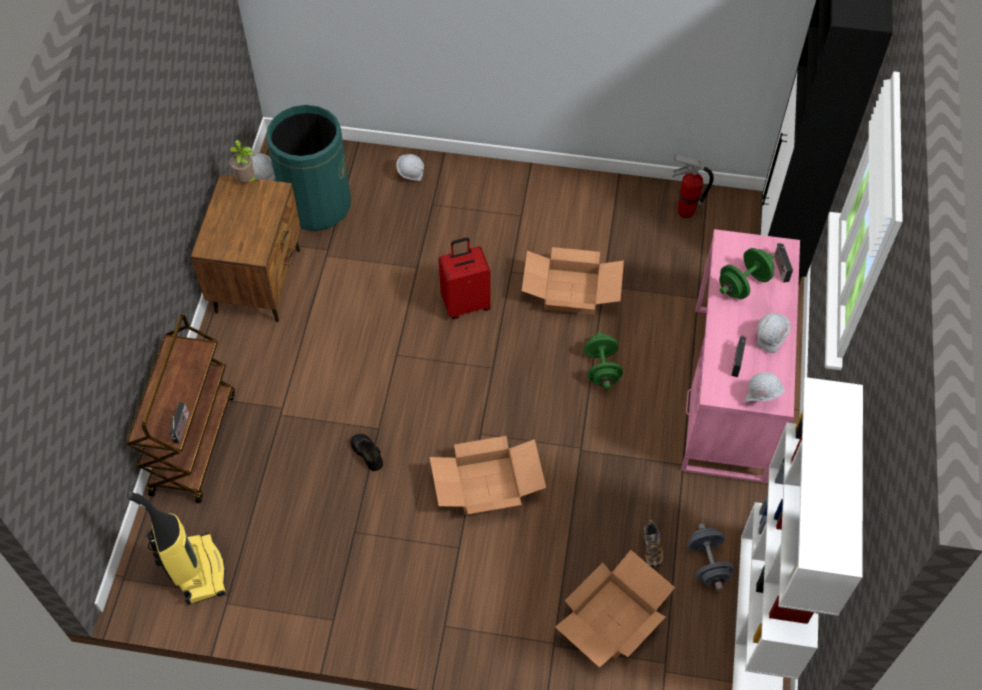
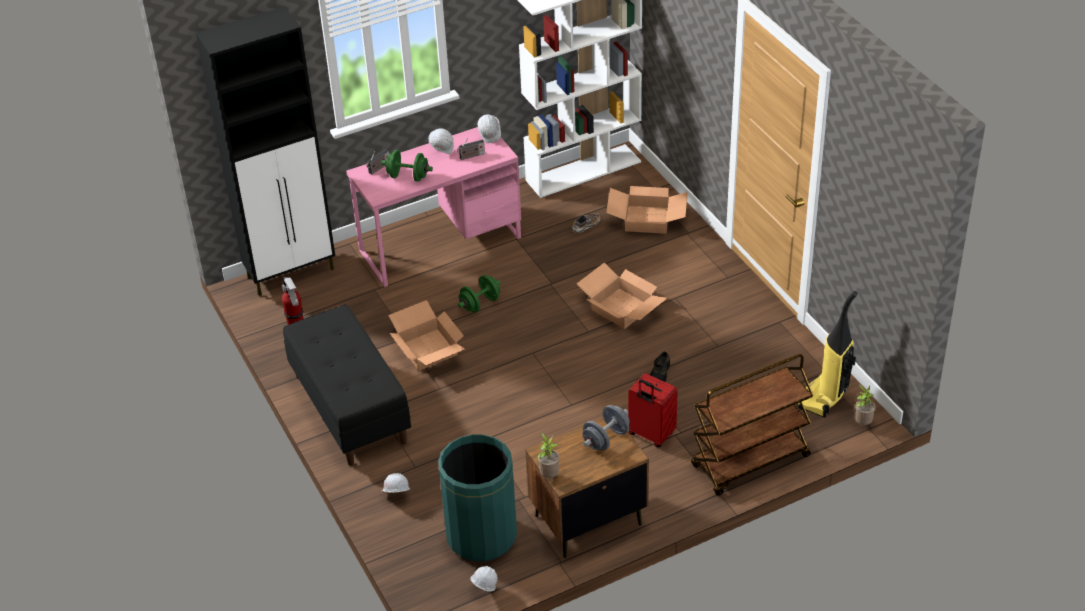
camera: 125 degrees left, 15 degrees down
radio [169,402,189,444] -> none
red suitcase [439,237,491,319] -> red suitcase moved to [628,373,678,447]
grey dumbbell [687,523,734,591] -> grey dumbbell moved to [583,405,630,451]
none -> black bench [283,305,411,466]
none -> potted plant [855,384,876,425]

